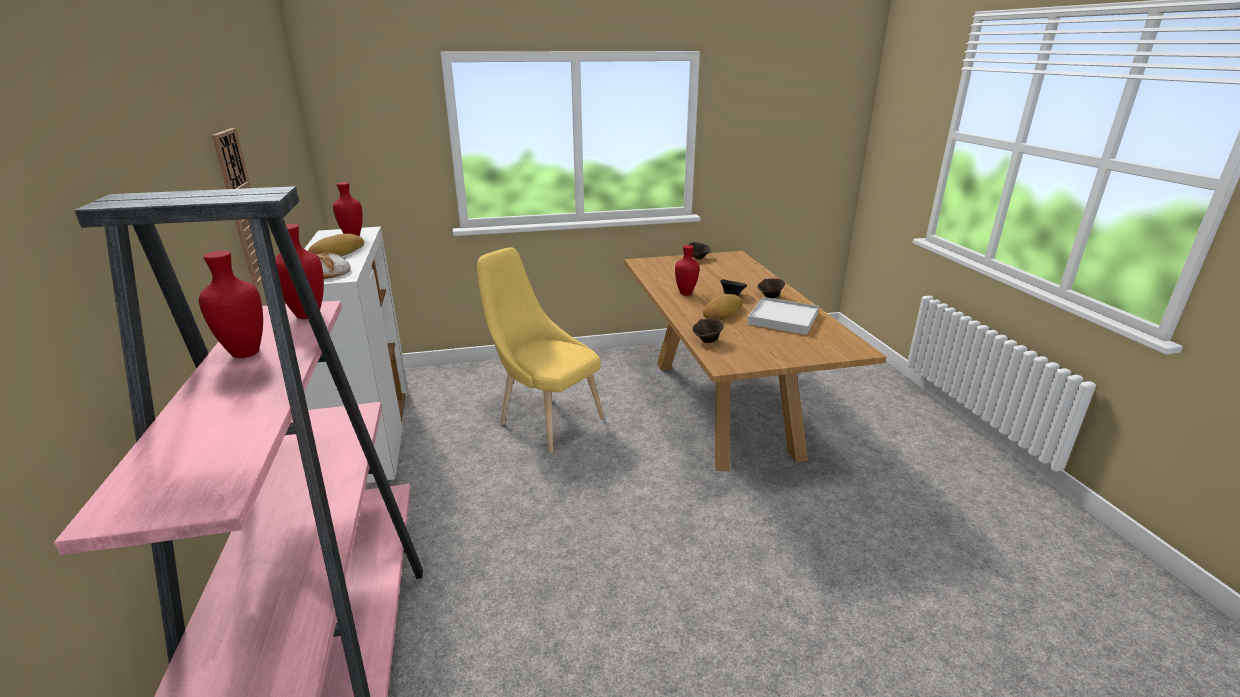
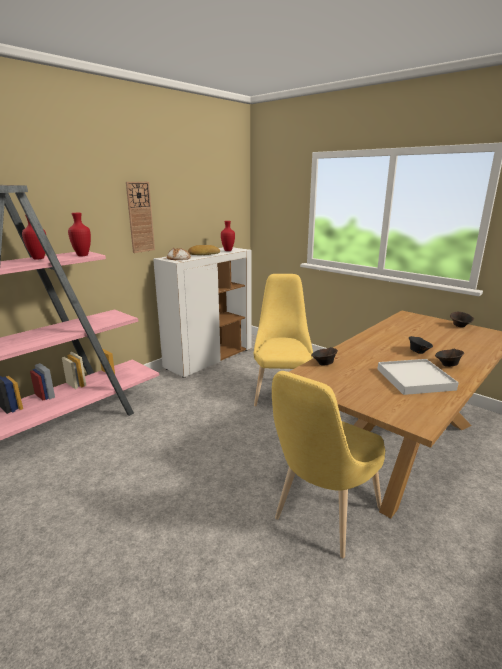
camera: 55 degrees right, 5 degrees down
red vase [675,245,699,296] -> none
bread [703,294,743,320] -> none
none -> yellow chair [272,371,385,558]

